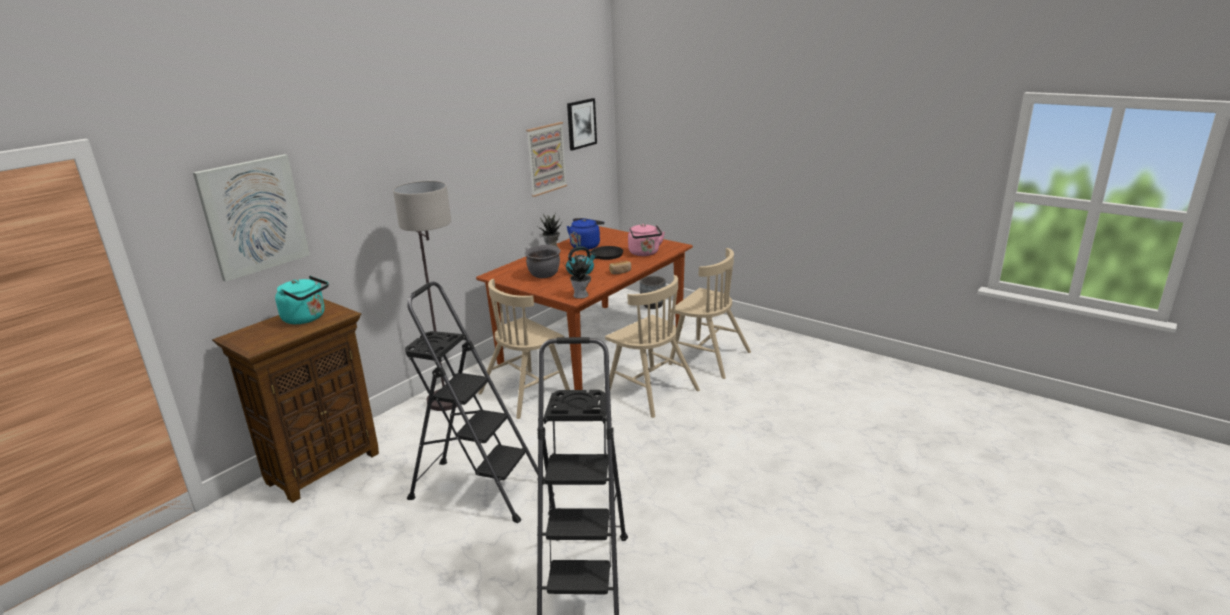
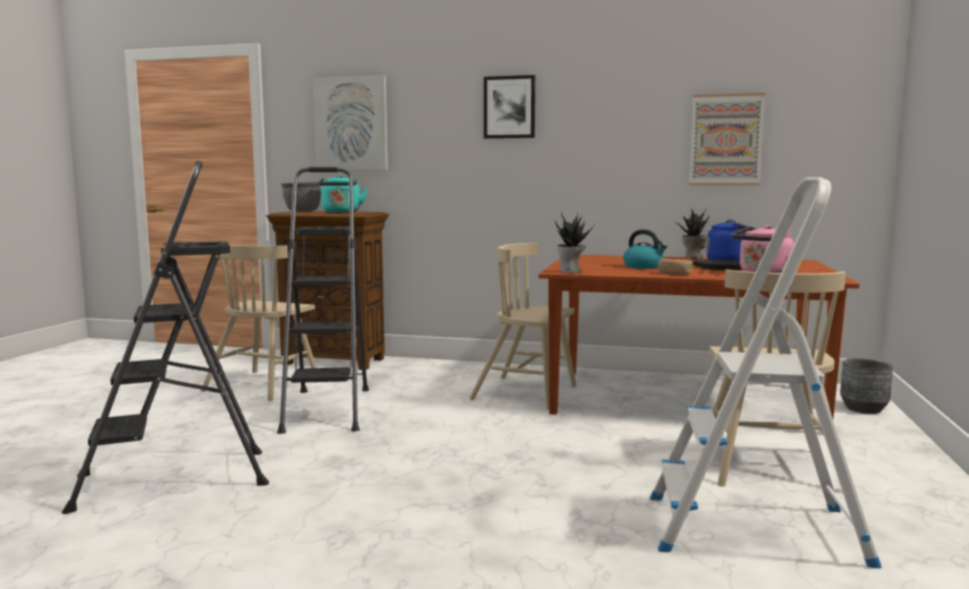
camera: 65 degrees right, 15 degrees down
grey floor lamp [393,181,457,411] -> none
grey cooking pot [525,245,560,278] -> grey cooking pot moved to [281,181,321,212]
picture [567,98,597,151] -> picture moved to [484,75,535,139]
beige chair [605,275,700,418] -> beige chair moved to [200,245,317,401]
none -> white step ladder [650,177,882,568]

